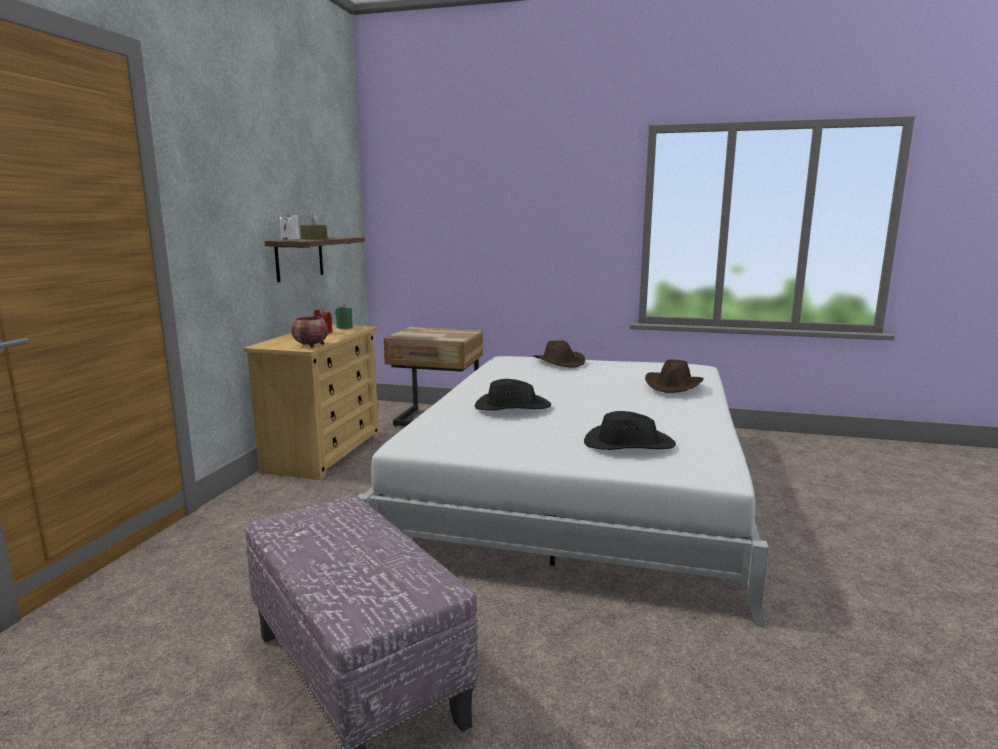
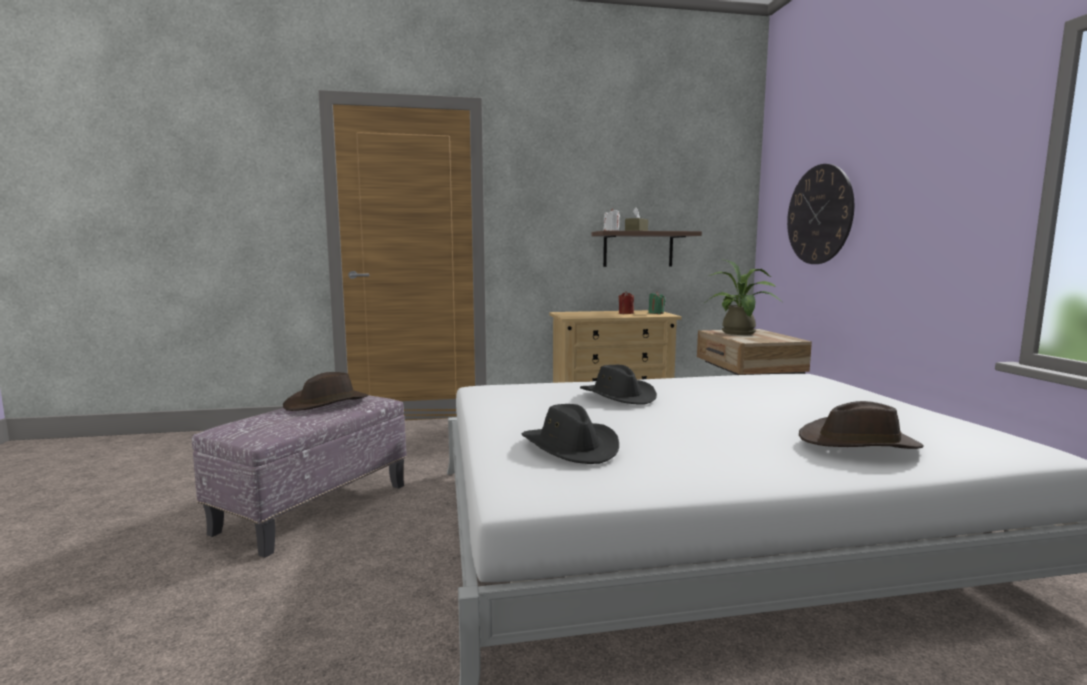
camera: 65 degrees right, 5 degrees down
bowl [291,316,328,347] -> none
brown hat [533,341,585,367] -> brown hat moved to [283,372,368,411]
none -> potted plant [703,259,782,335]
none -> wall clock [787,164,854,264]

